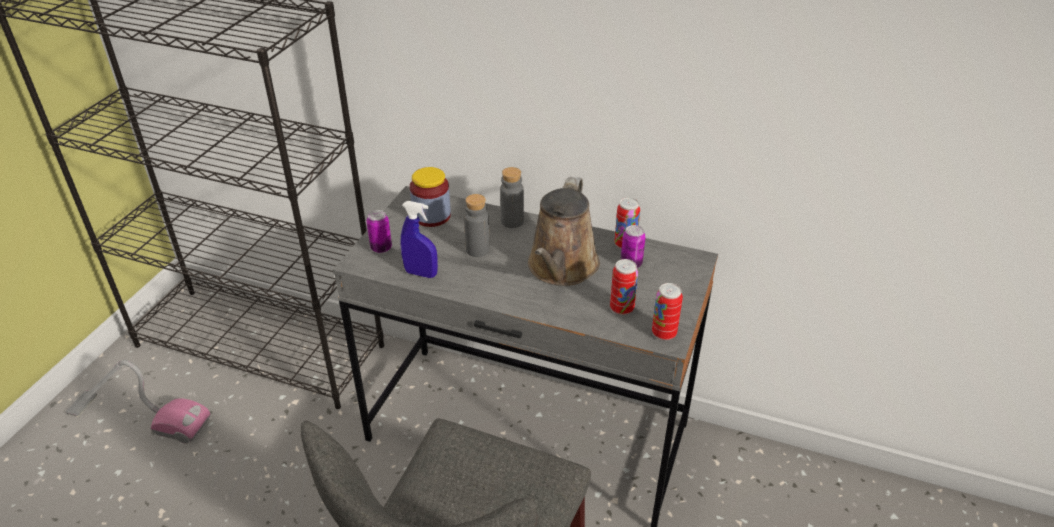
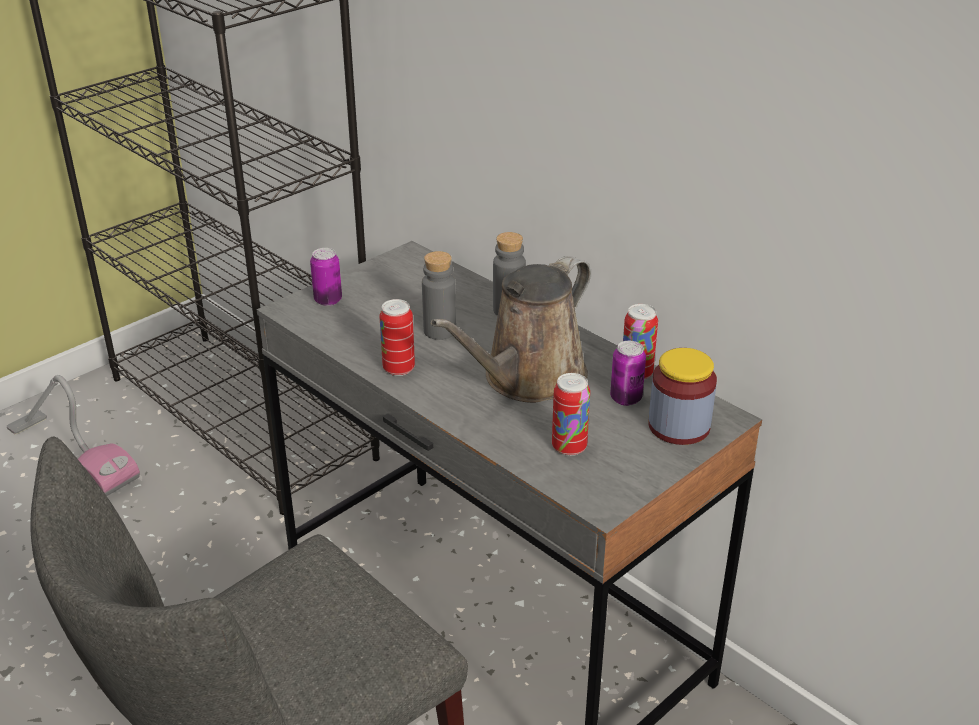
camera: 25 degrees right, 5 degrees down
blue spray bottle [400,201,438,278] -> none
jar [410,167,451,227] -> jar moved to [649,348,717,445]
can [652,283,683,340] -> can moved to [379,299,415,376]

